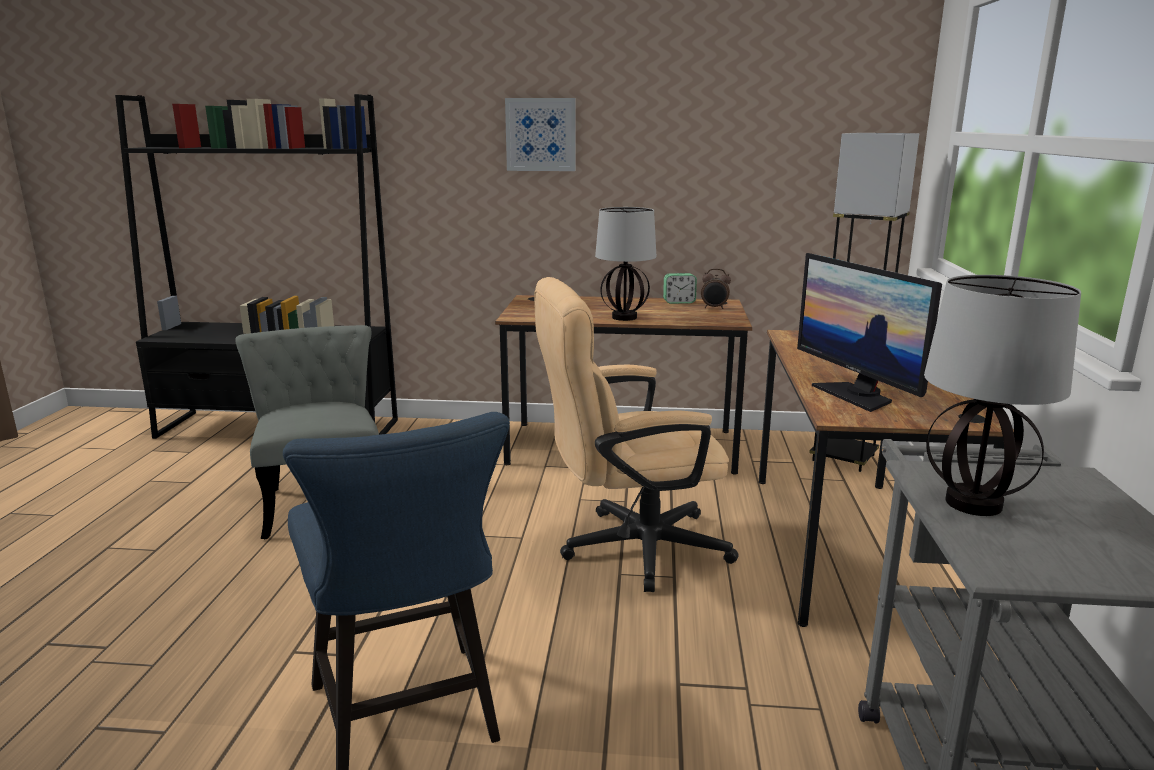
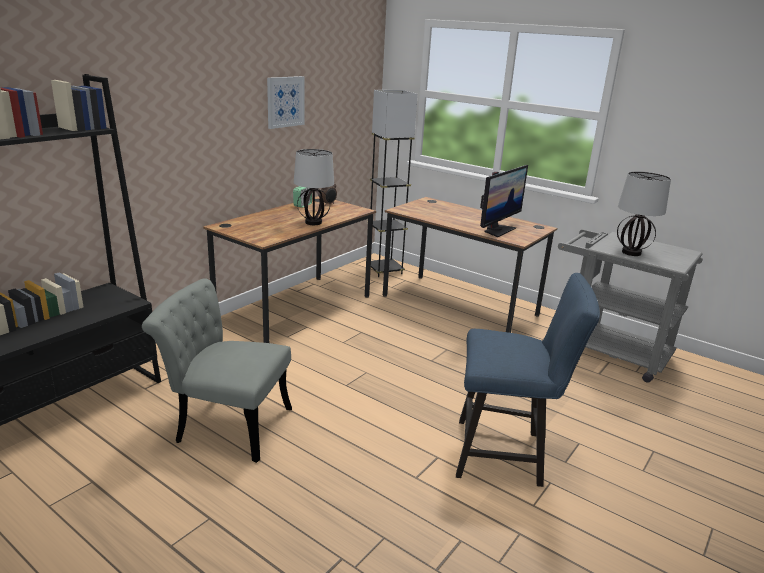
camera: 60 degrees left, 5 degrees up
picture [505,98,576,171] -> picture moved to [267,76,304,129]
beige office chair [534,277,739,592] -> none
monitor [797,253,942,412] -> monitor turned 60 degrees counterclockwise [480,165,528,237]

